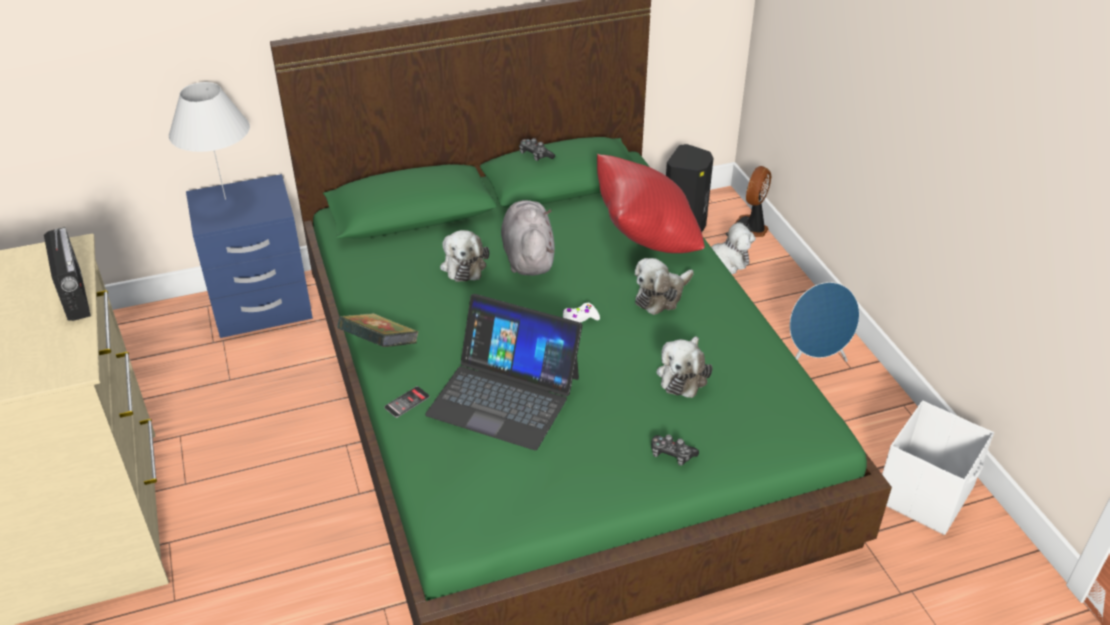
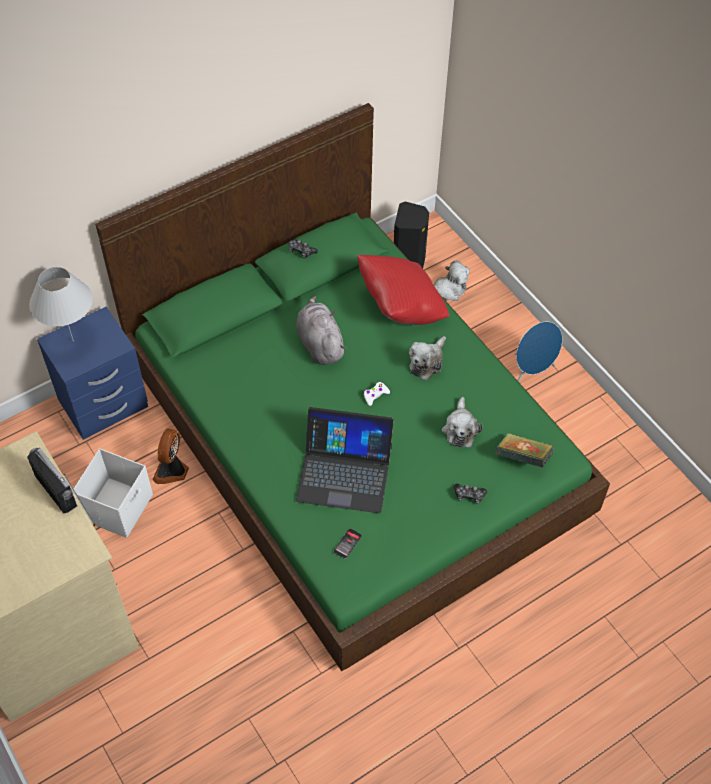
camera: 15 degrees left, 15 degrees up
book [337,313,419,347] -> book moved to [496,433,554,468]
phone [384,386,430,418] -> phone moved to [333,528,362,559]
plush toy [440,230,489,282] -> none
fan [735,166,771,237] -> fan moved to [153,428,189,484]
white storage box [882,401,994,535] -> white storage box moved to [74,449,153,538]

